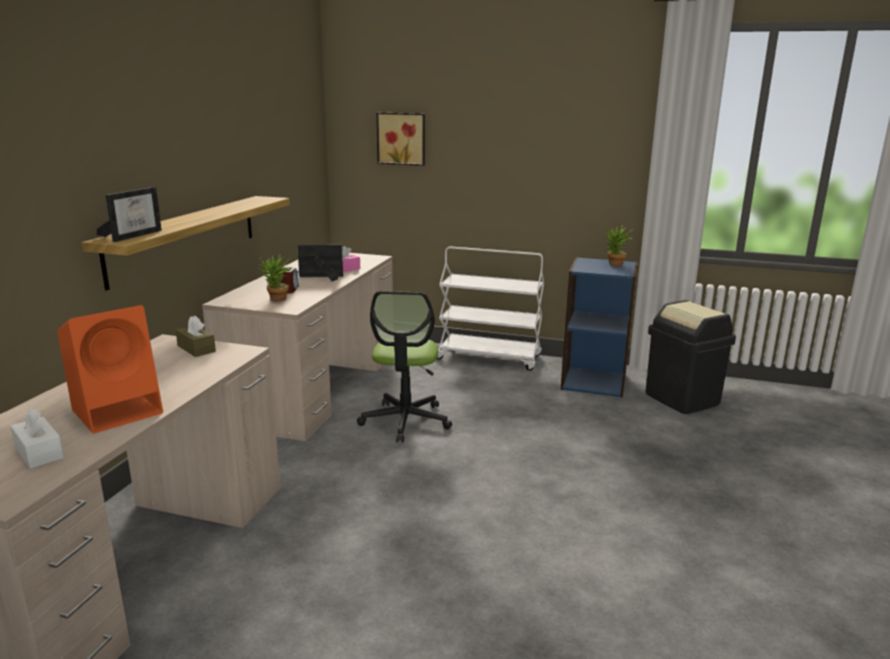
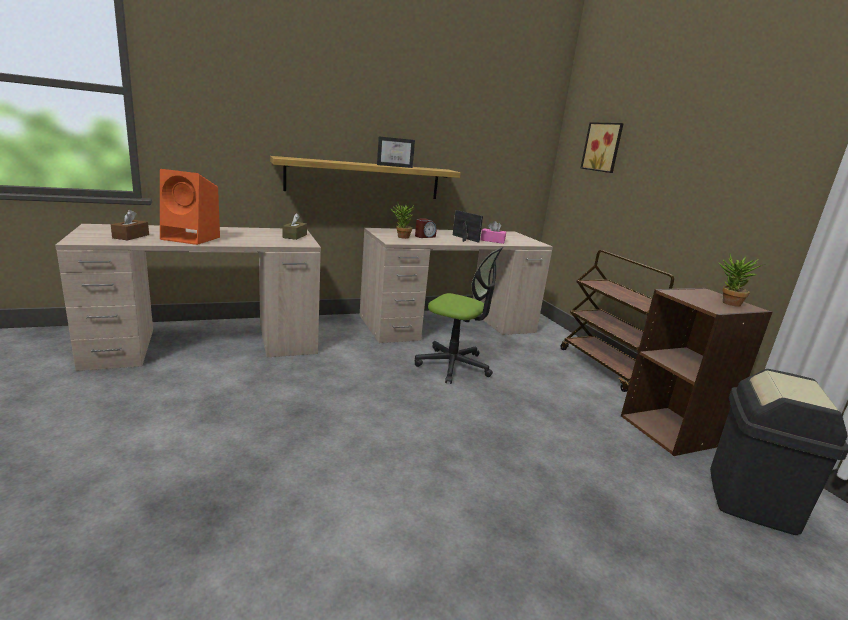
camera: 50 degrees right, 0 degrees up
white tissue box [10,408,64,469] -> brown tissue box [111,210,149,240]
picture frame [97,187,162,242] -> picture frame moved to [377,136,415,168]
office chair [357,291,452,442] -> office chair turned 120 degrees counterclockwise [415,247,503,384]
white cart [437,246,544,371] -> brown cart [560,250,674,392]
blue bookcase [561,257,638,398] -> brown bookcase [621,288,773,456]

